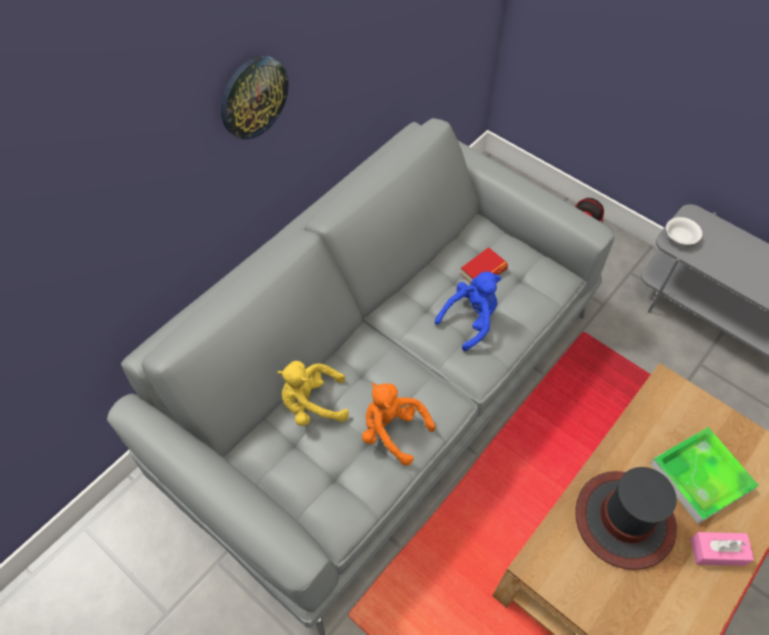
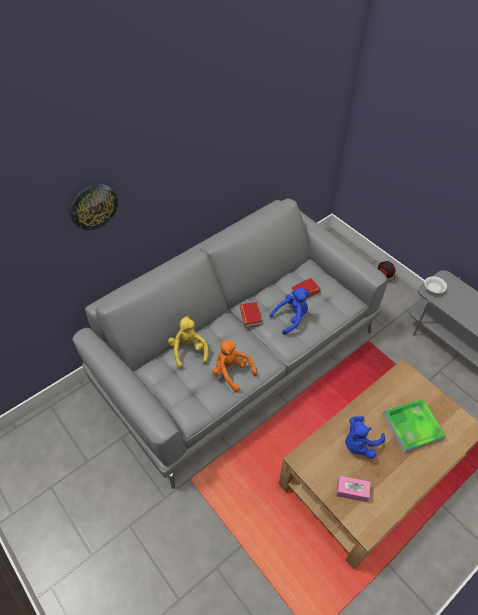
camera: 10 degrees right, 5 degrees down
wall clock [221,56,289,140] -> wall clock moved to [70,184,118,230]
yellow plush toy [277,361,349,426] -> yellow plush toy turned 75 degrees clockwise [168,316,208,368]
hat [575,467,677,570] -> blue plush toy [345,416,385,459]
pink tissue box [691,532,754,566] -> pink tissue box moved to [336,476,371,502]
none -> book [240,302,262,327]

